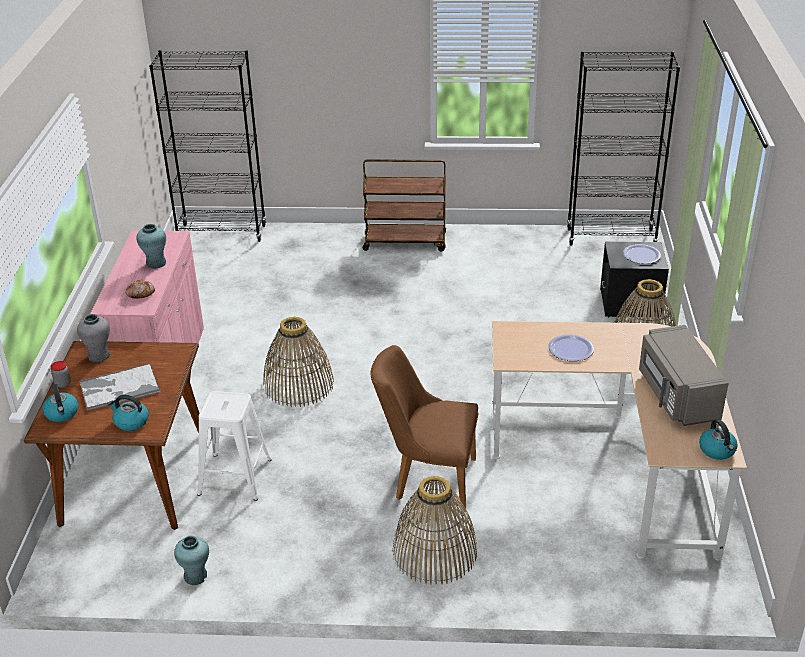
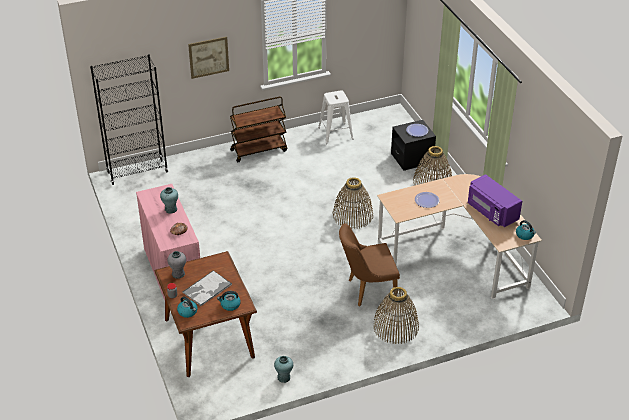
camera: 25 degrees left, 5 degrees up
white stool [197,391,272,501] -> white stool moved to [318,91,354,144]
basket [263,317,334,407] -> basket moved to [333,177,373,229]
black bookcase [567,51,680,246] -> none
grey microwave [639,325,729,426] -> purple microwave [468,174,522,227]
none -> picture [188,36,229,79]

